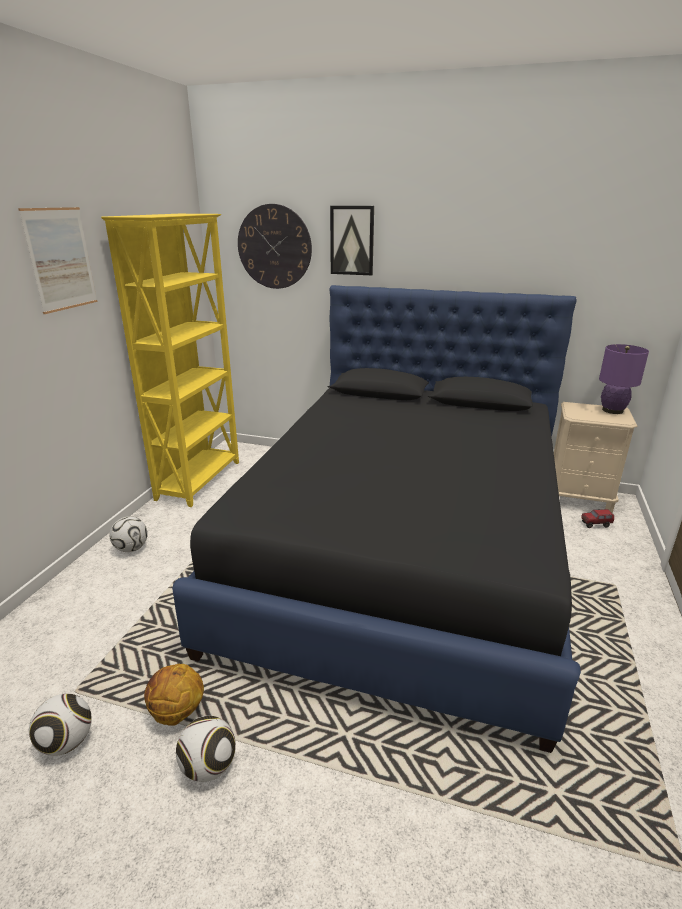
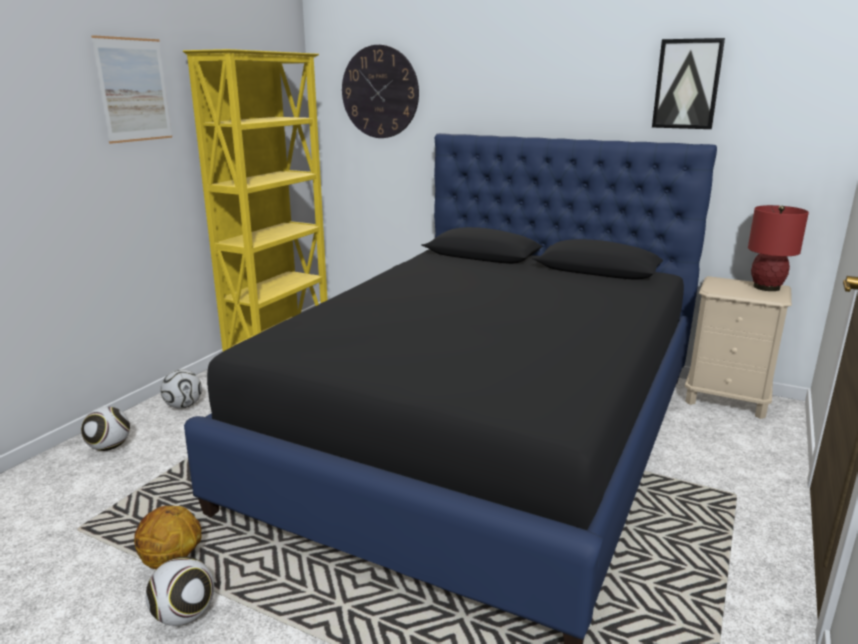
camera: 10 degrees right, 5 degrees down
football [29,694,92,756] -> football moved to [81,407,130,451]
picture [330,206,374,275] -> picture moved to [652,38,725,129]
toy truck [581,509,614,528] -> none
purple table lamp [599,344,649,414] -> red table lamp [748,205,809,291]

